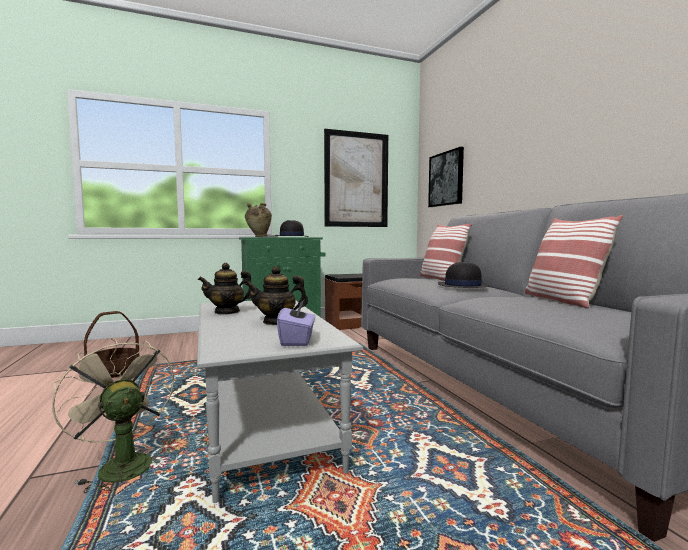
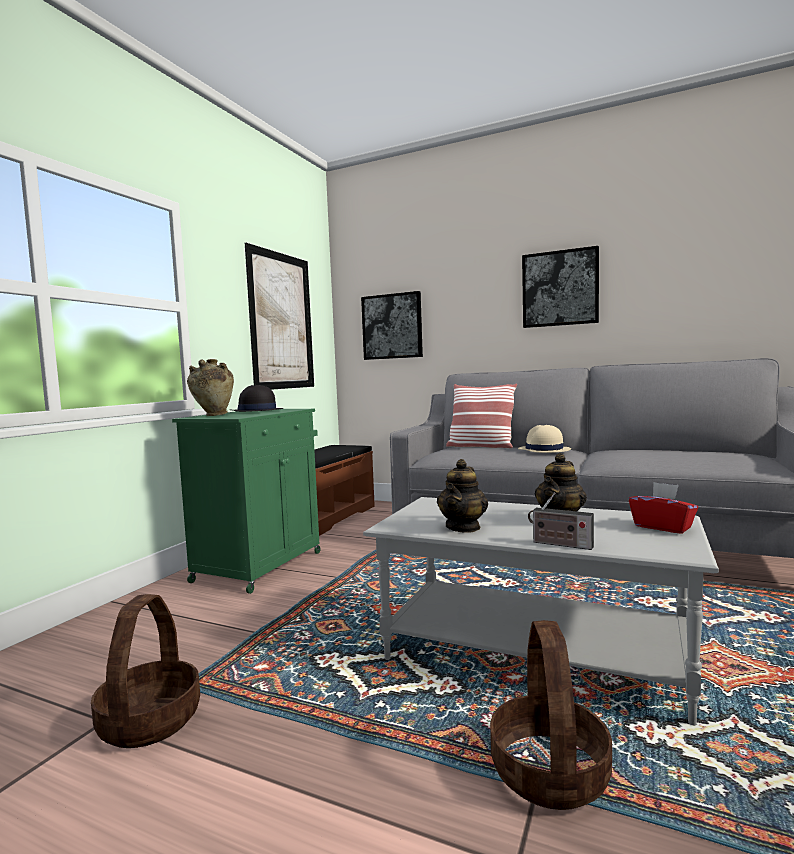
camera: 45 degrees left, 0 degrees up
beige fan [52,337,174,493] -> basket [490,620,612,810]
purple tissue box [277,300,315,346] -> red tissue box [629,482,698,534]
black hat [438,262,489,288] -> beige hat [518,425,571,453]
pillow [525,215,623,308] -> none
none -> picture [522,246,599,328]
none -> radio [528,492,594,550]

